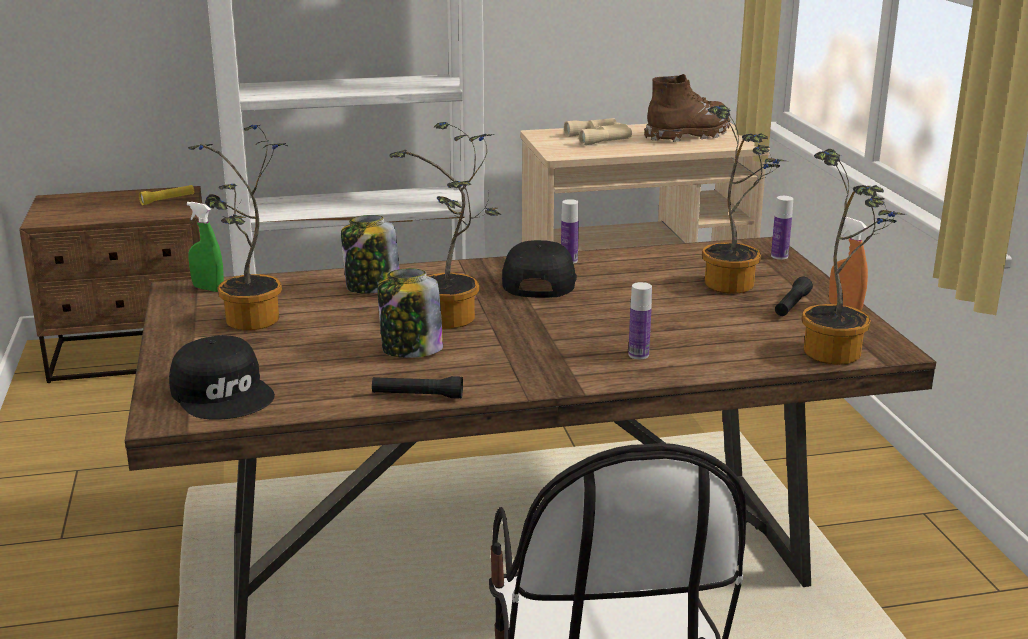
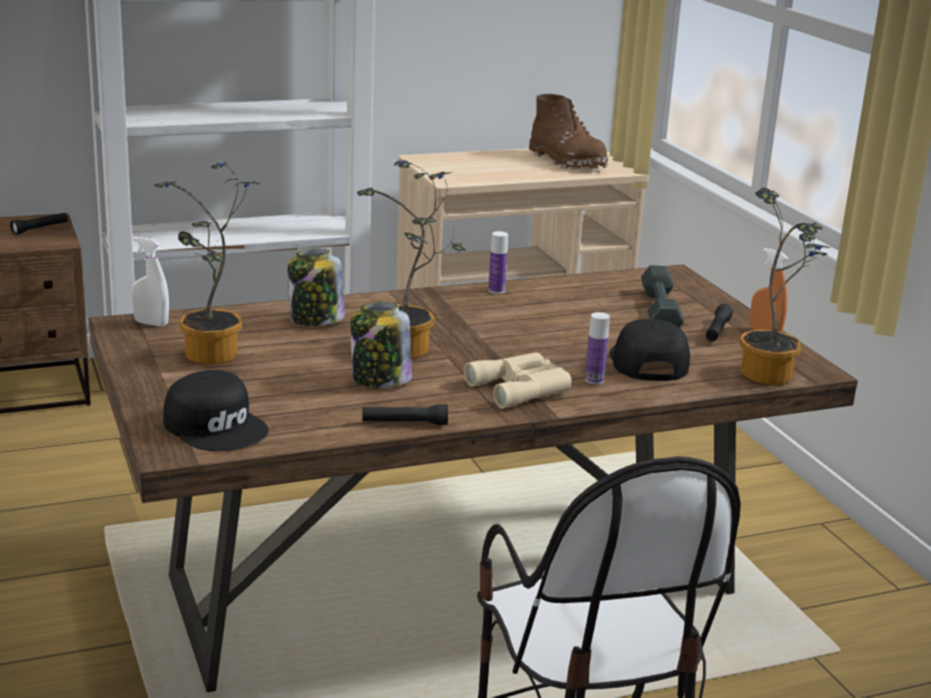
camera: 10 degrees left, 0 degrees up
yellow flashlight [139,185,194,205] -> black flashlight [10,213,68,235]
green spray bottle [187,202,224,292] -> white spray bottle [132,237,169,327]
black cap [502,240,577,298] -> black cap moved to [609,319,690,381]
beige binoculars [564,118,632,146] -> beige binoculars moved to [464,352,572,409]
brown boot [644,74,730,142] -> brown boot turned 90 degrees clockwise [529,94,608,170]
potted plant [702,105,785,294] -> grey dumbbell [641,265,684,328]
bottle [771,196,793,260] -> none

